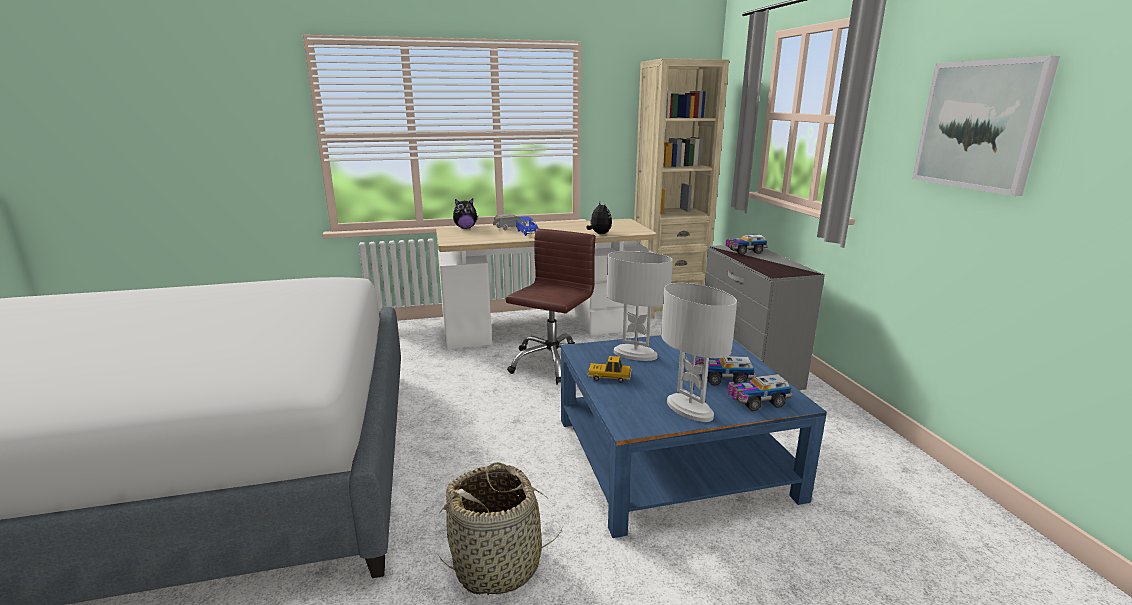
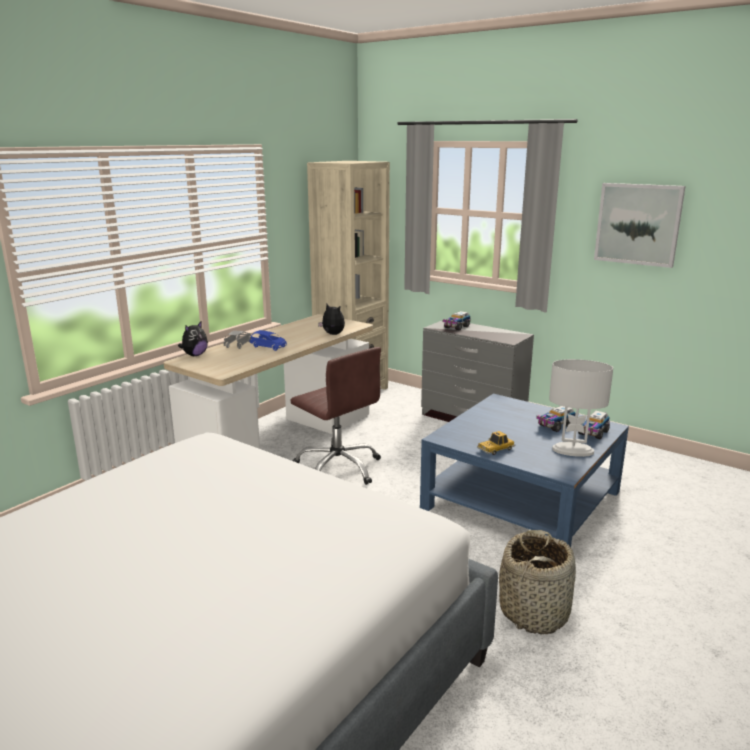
camera: 40 degrees left, 0 degrees up
brown office chair [506,229,596,385] -> brown office chair turned 150 degrees clockwise [290,347,381,485]
white table lamp [607,251,673,361] -> none

